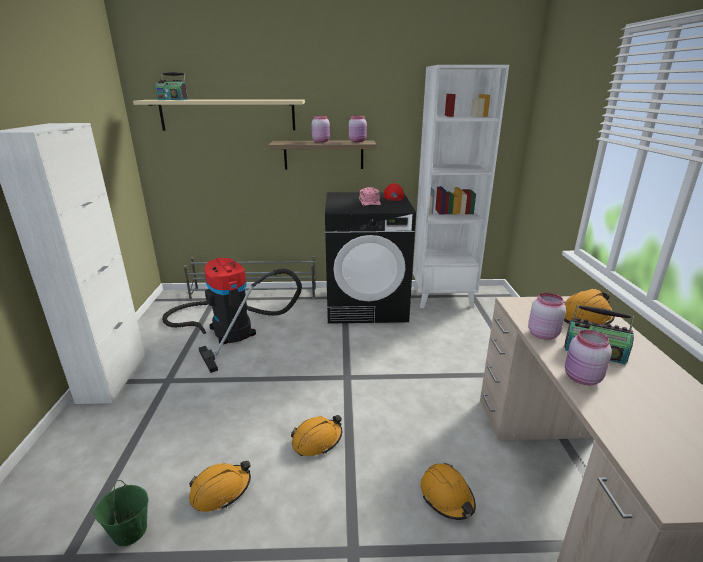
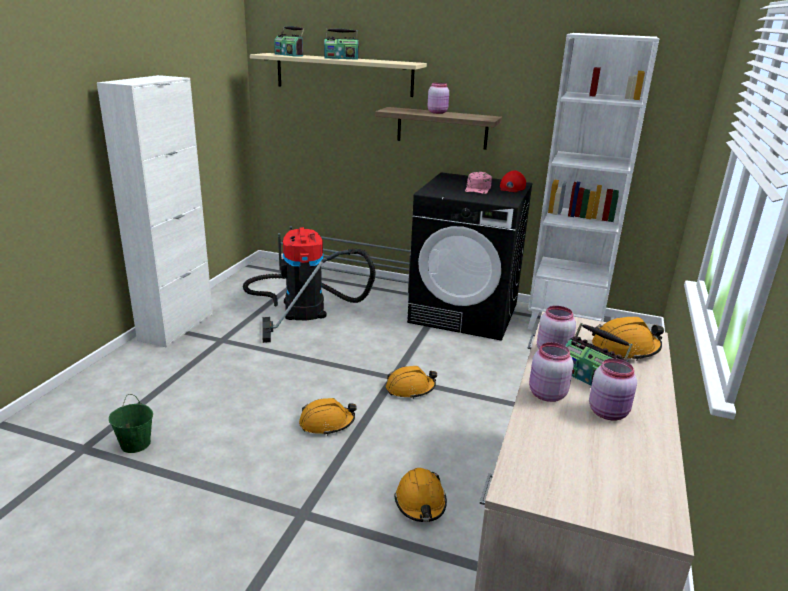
camera: 20 degrees right, 0 degrees up
orange hard hat [189,461,251,512] -> orange hard hat moved to [386,366,437,399]
pink jar [349,116,367,142] -> pink jar moved to [589,358,637,421]
none -> radio [324,28,359,60]

